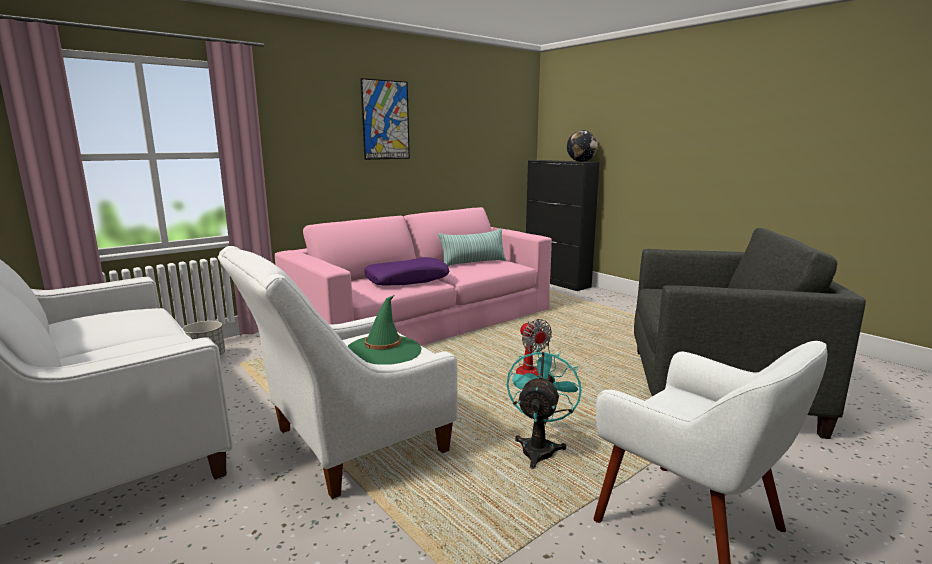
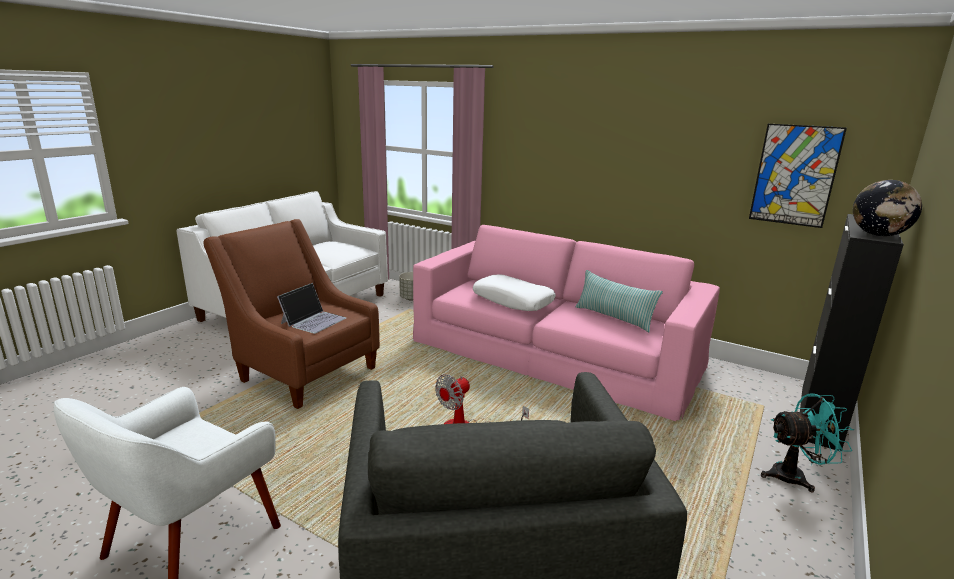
camera: 70 degrees right, 5 degrees up
white armchair [218,246,458,499] -> brown armchair [203,219,380,409]
green hat [348,295,422,365] -> laptop [277,283,346,334]
picture [360,78,410,160] -> picture moved to [749,124,847,228]
purple pillow [364,257,449,286] -> white pillow [473,274,556,311]
turquoise fan [507,347,582,469] -> turquoise fan moved to [761,393,854,493]

